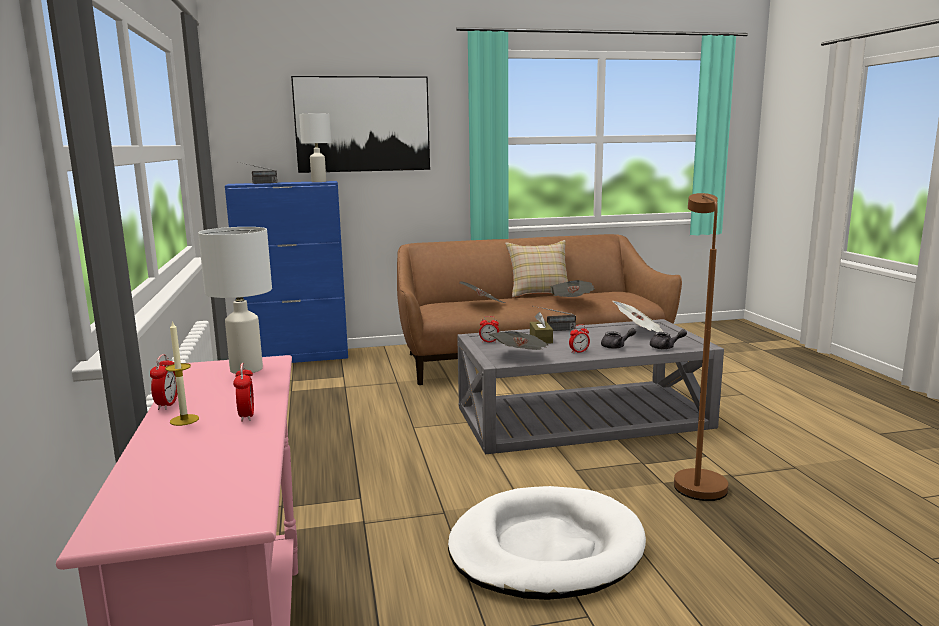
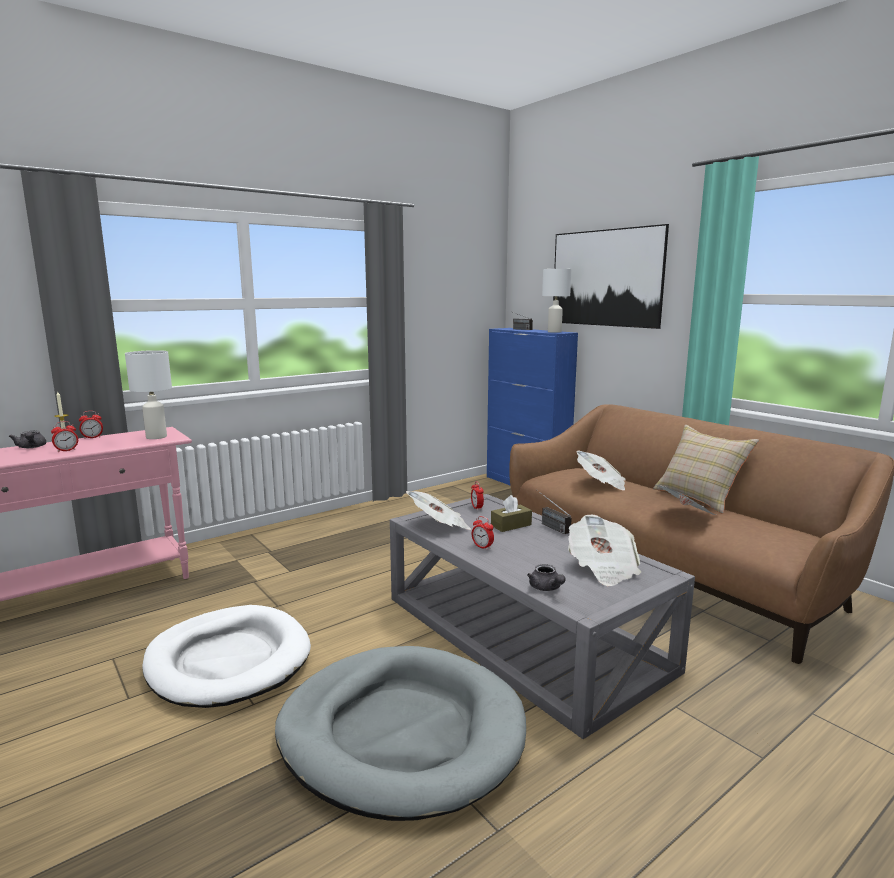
camera: 65 degrees right, 0 degrees up
grey teapot [601,328,636,349] -> grey teapot moved to [9,431,46,448]
brown floor lamp [674,193,728,501] -> grey dog bed [275,646,526,821]

